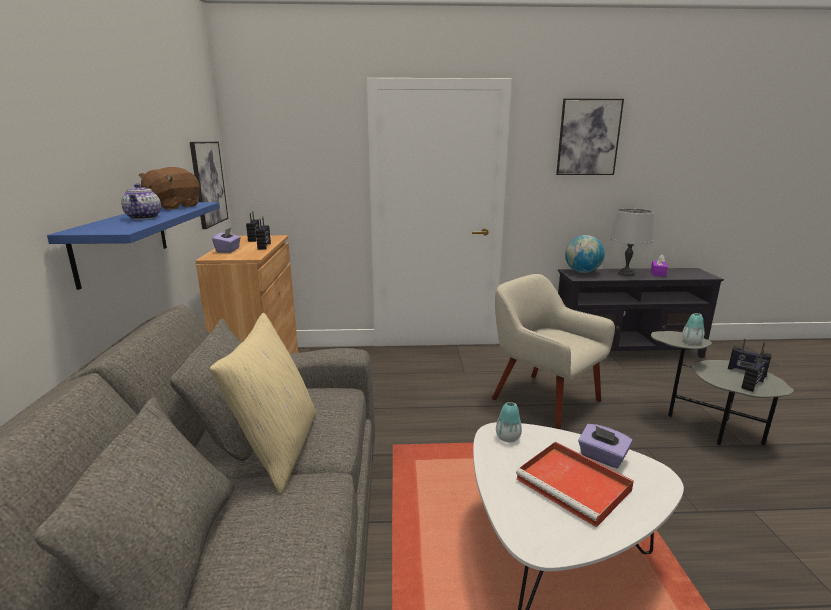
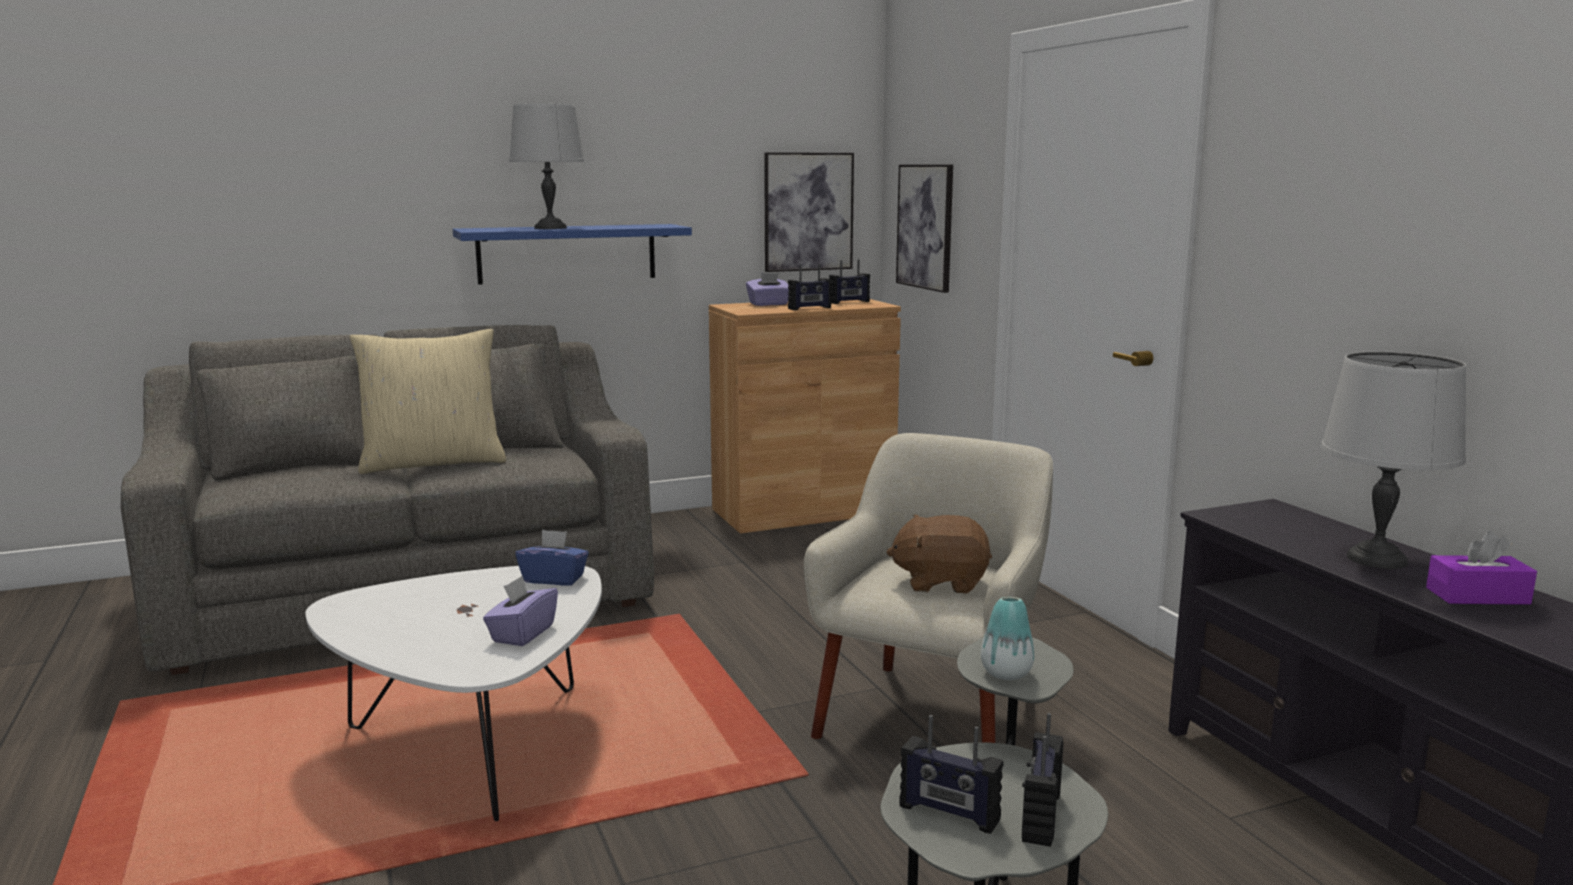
camera: 70 degrees right, 5 degrees down
teapot [121,183,161,220] -> grey table lamp [509,103,585,229]
brown plush toy [139,167,200,210] -> brown plush toy moved to [887,515,992,594]
vase [496,402,522,442] -> blue tissue box [515,529,589,586]
red tray [516,441,634,528] -> none
picture [556,99,624,175] -> picture moved to [896,165,953,293]
globe [565,235,605,273] -> none

